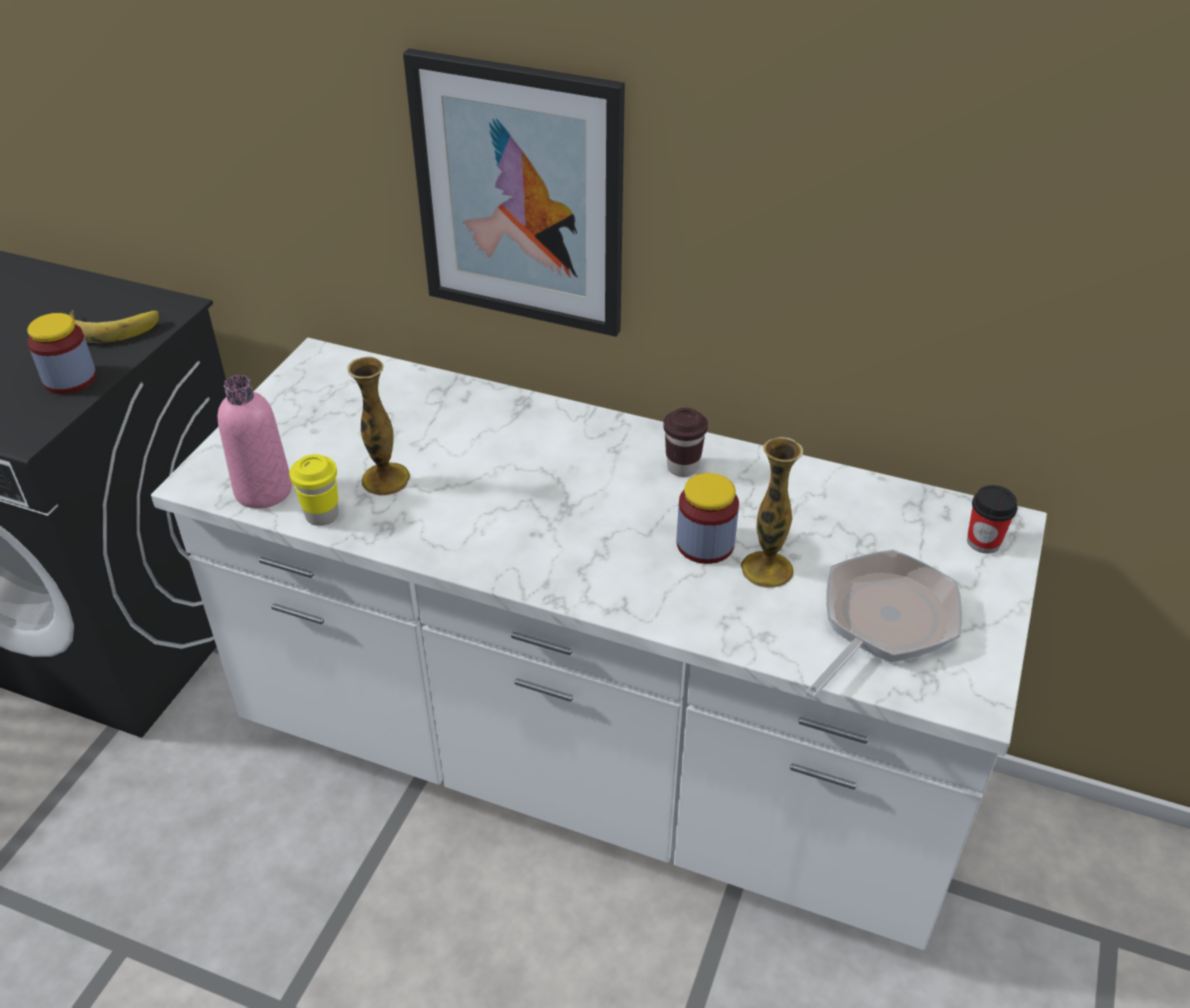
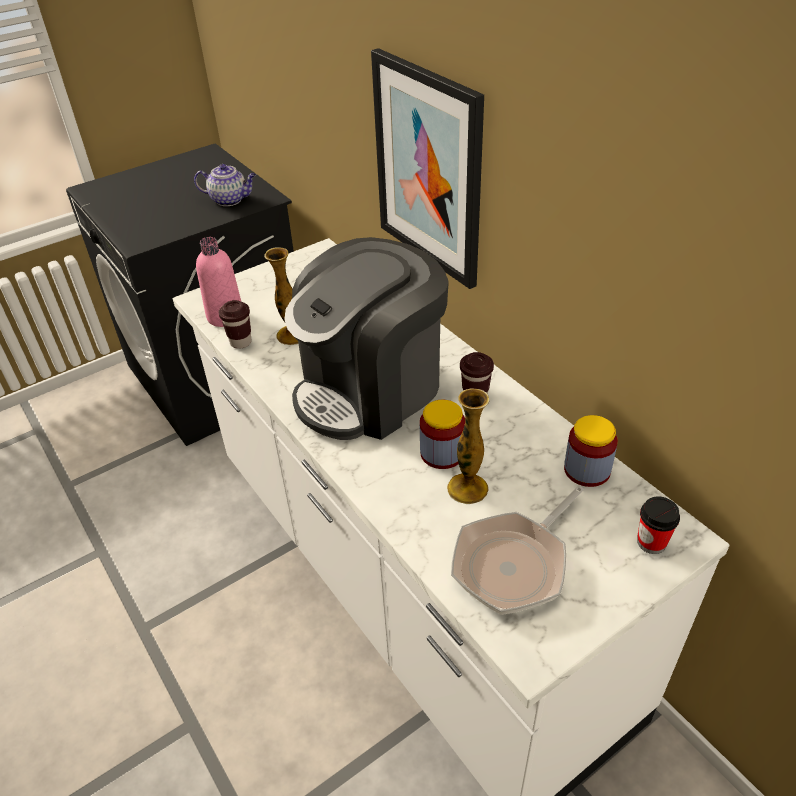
camera: 35 degrees right, 0 degrees up
jar [27,313,97,394] -> jar moved to [564,415,618,487]
banana [69,310,159,343] -> teapot [194,164,256,206]
yellow cup [289,454,339,526] -> brown cup [218,300,252,349]
frying pan [805,549,962,699] -> frying pan turned 150 degrees clockwise [451,486,584,615]
none -> coffee machine [284,237,449,440]

